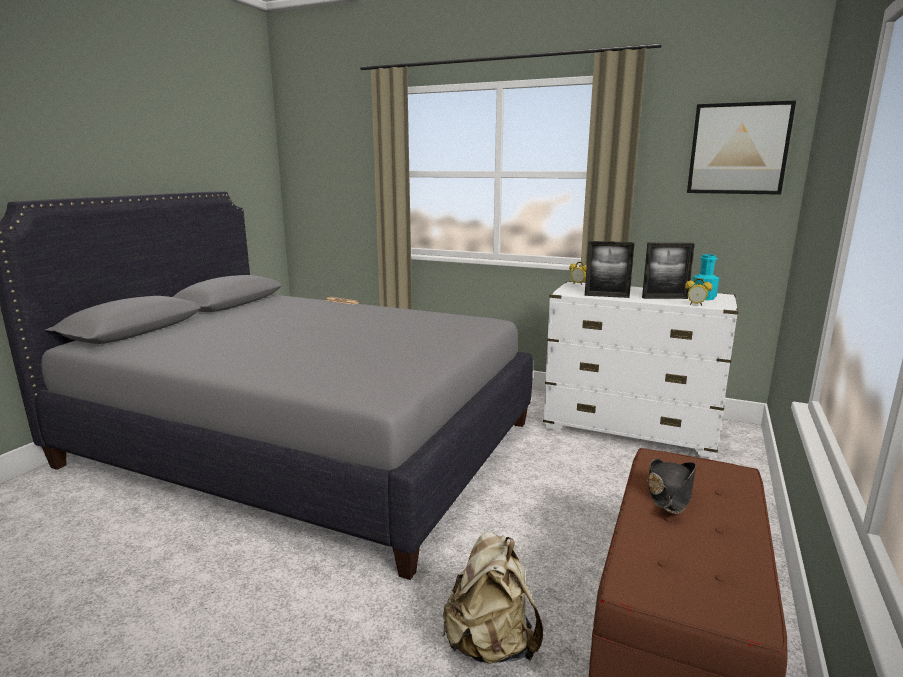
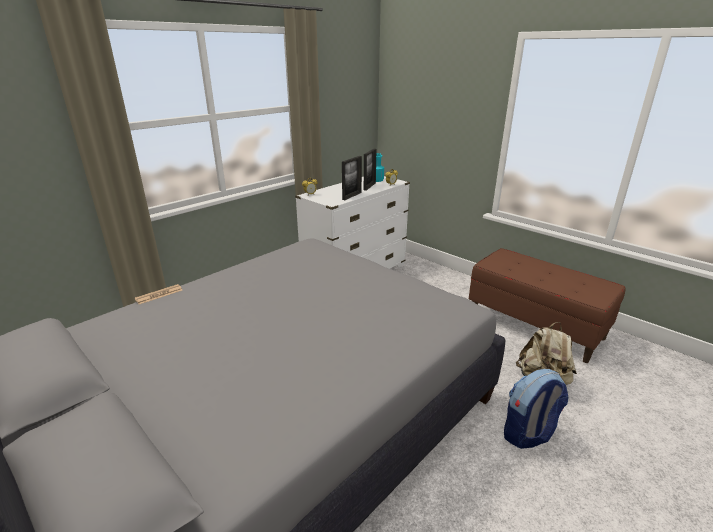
camera: 70 degrees left, 10 degrees up
black hat [647,459,696,514] -> none
picture [687,100,796,195] -> none
none -> backpack [504,369,568,449]

